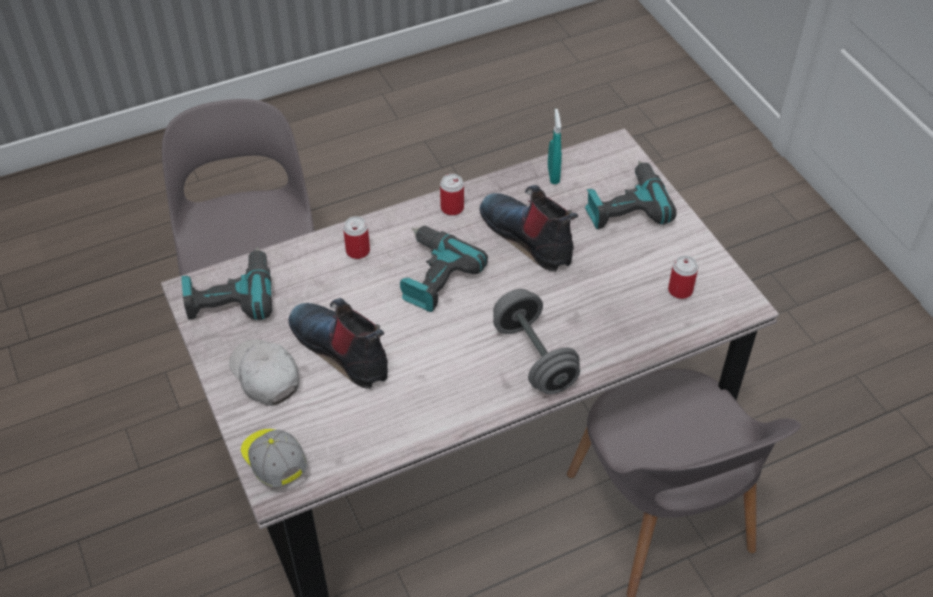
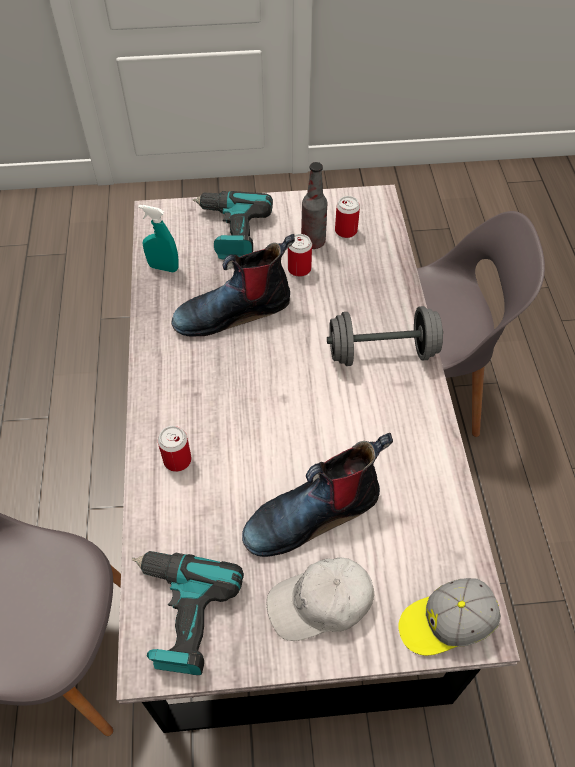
camera: 70 degrees left, 5 degrees up
power drill [400,226,488,312] -> none
can [440,174,464,216] -> can moved to [288,234,312,277]
none -> bottle [301,162,327,249]

